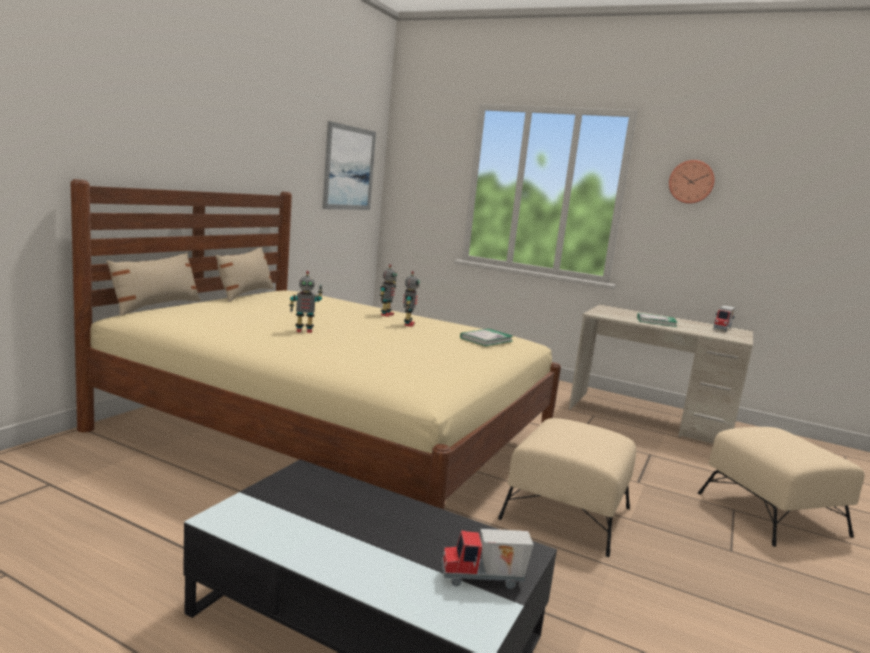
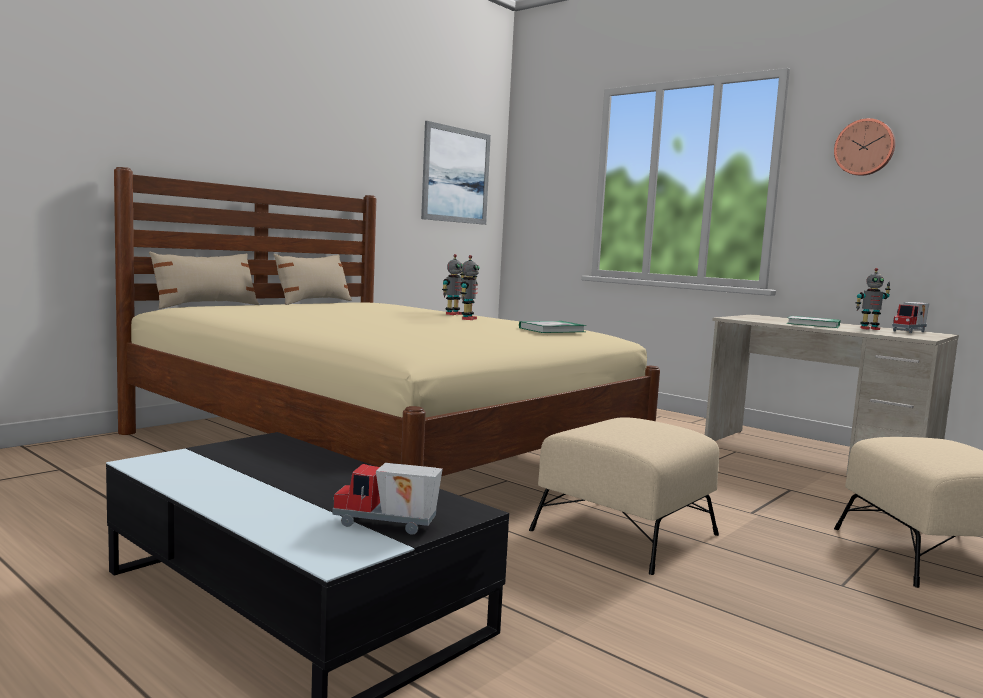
camera: 15 degrees right, 5 degrees down
toy robot [289,271,323,333] -> toy robot moved to [856,268,891,330]

